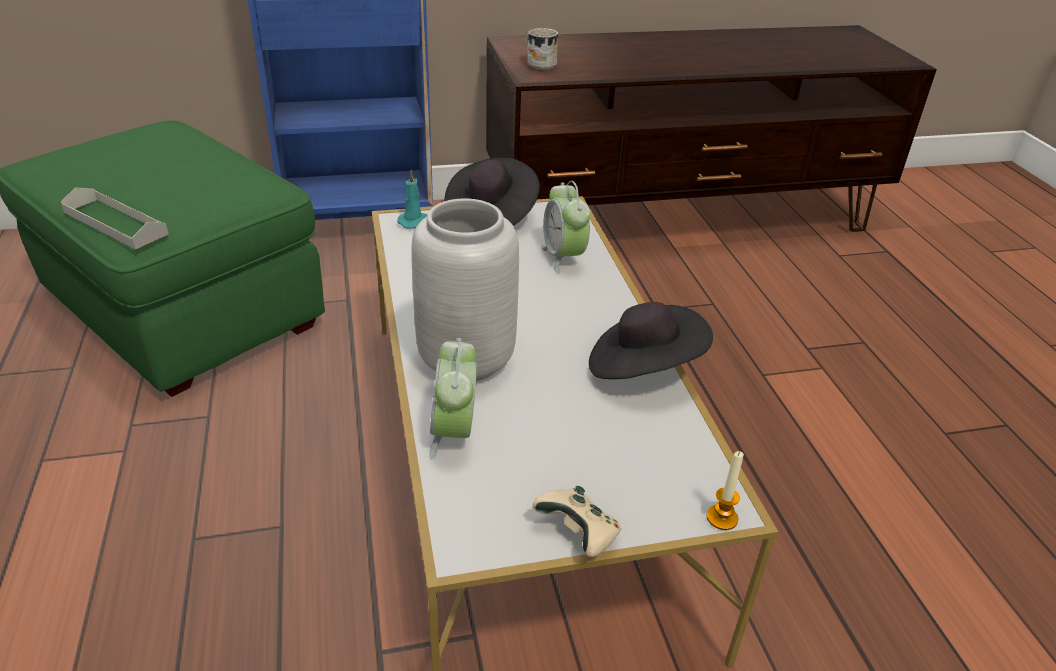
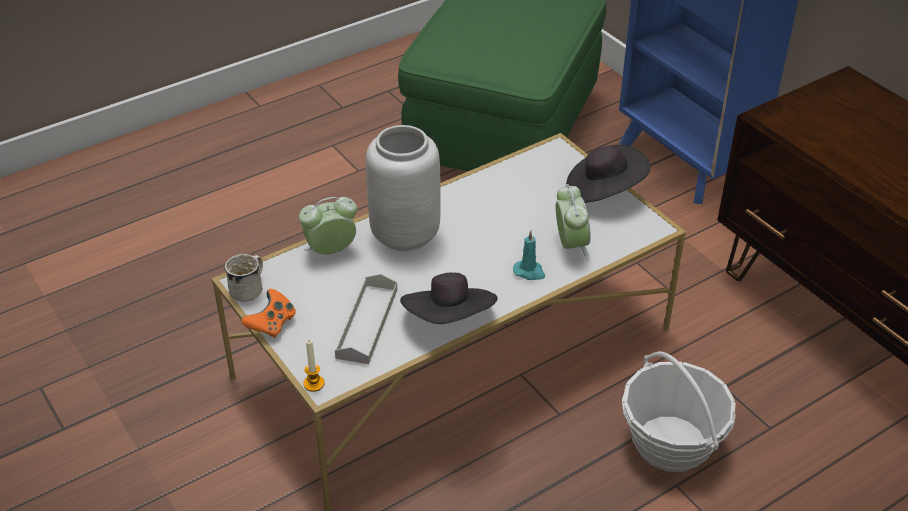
camera: 70 degrees right, 5 degrees up
grey tray [61,188,169,249] -> grey tray moved to [335,274,397,364]
turquoise candle [397,170,427,229] -> turquoise candle moved to [513,231,545,280]
white mug [525,28,558,70] -> white mug moved to [224,254,263,302]
beige game controller [533,486,621,557] -> orange game controller [241,289,296,338]
alarm clock [541,181,591,274] -> alarm clock turned 120 degrees clockwise [556,184,591,261]
none -> basket [622,352,736,472]

